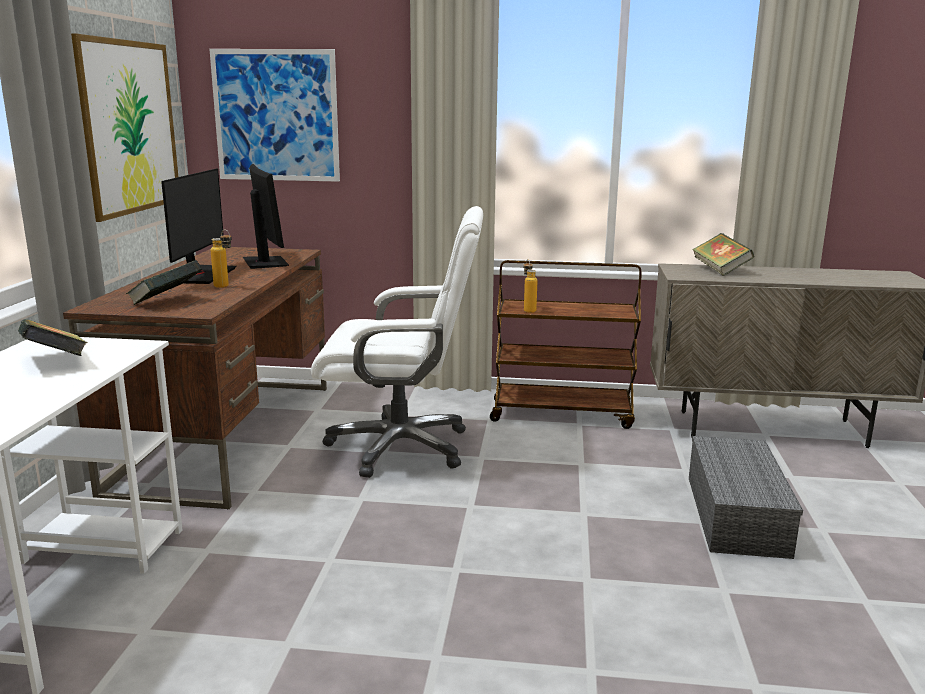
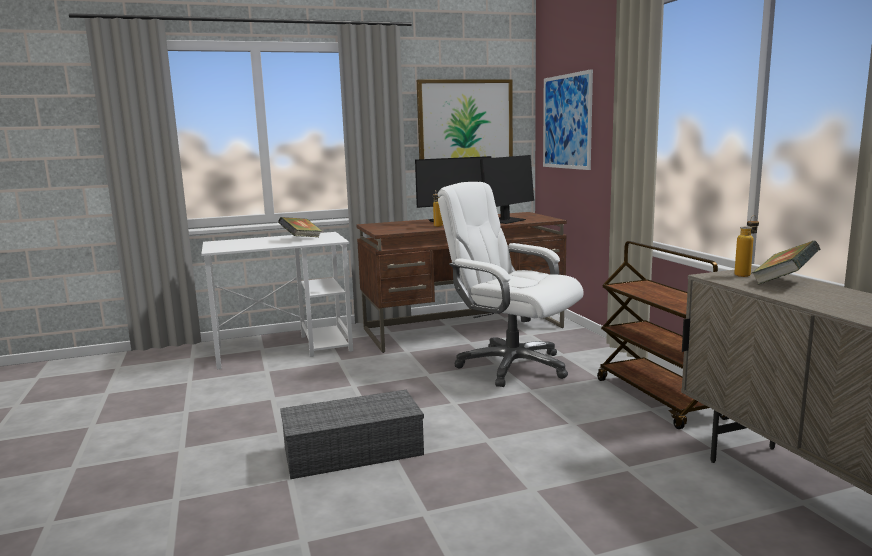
camera: 65 degrees right, 5 degrees down
book [126,260,202,306] -> none
white office chair [311,206,483,478] -> white office chair turned 150 degrees clockwise [438,182,584,387]
bottle [523,259,537,313] -> bottle moved to [734,215,759,277]
grey storage box [689,436,803,559] -> grey storage box moved to [280,390,424,479]

